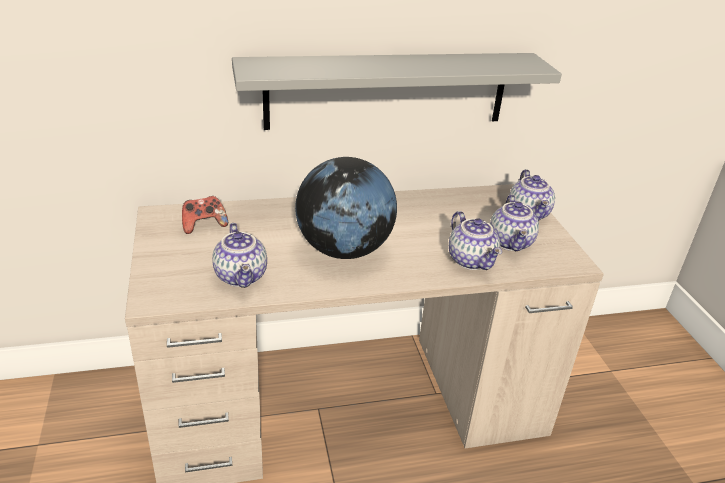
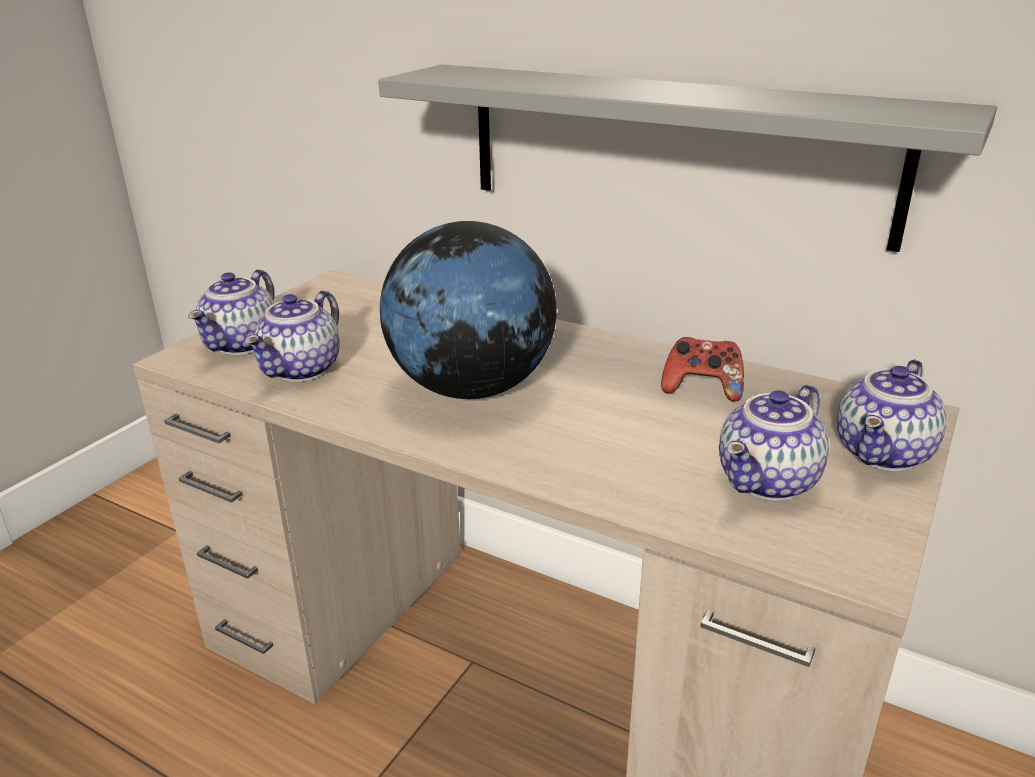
camera: 45 degrees right, 5 degrees down
game controller [182,196,228,234] -> game controller moved to [661,337,744,402]
teapot [449,211,502,270] -> teapot moved to [188,269,275,355]

